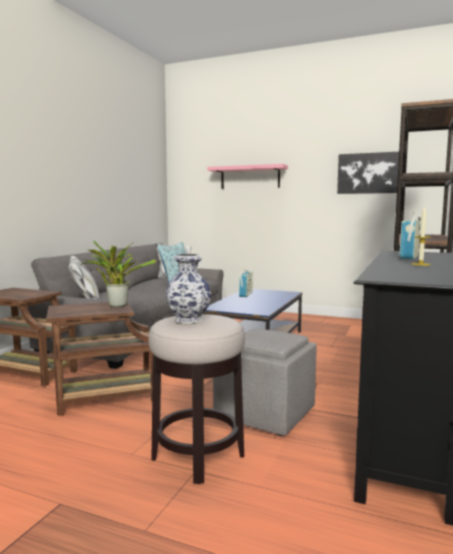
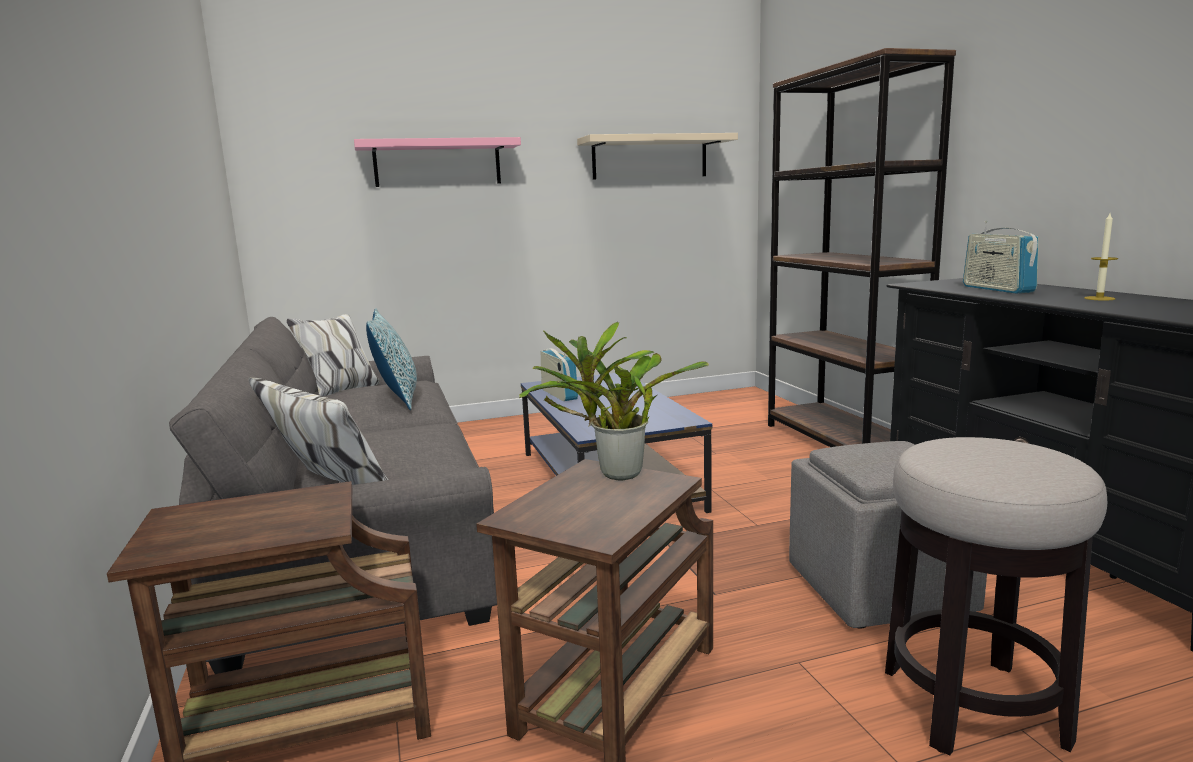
camera: 40 degrees left, 5 degrees up
vase [166,254,211,323] -> none
picture [337,152,399,194] -> beige shelf [577,133,738,180]

